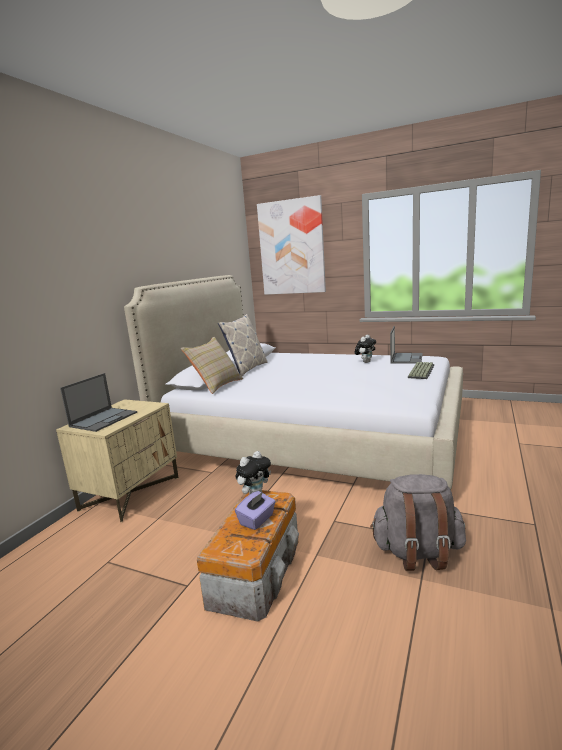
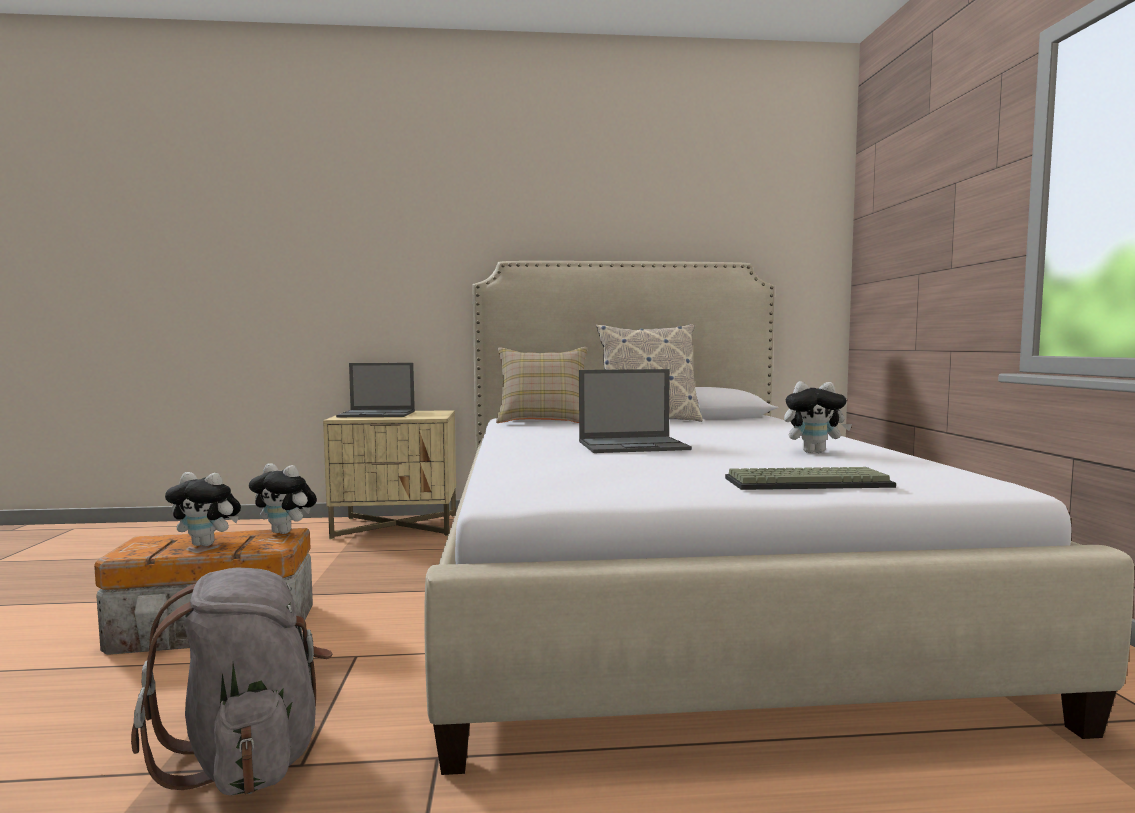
camera: 60 degrees right, 10 degrees down
purple tissue box [235,491,276,530] -> plush toy [165,472,241,546]
picture [257,195,326,295] -> none
laptop [390,326,423,364] -> laptop moved to [579,369,692,453]

